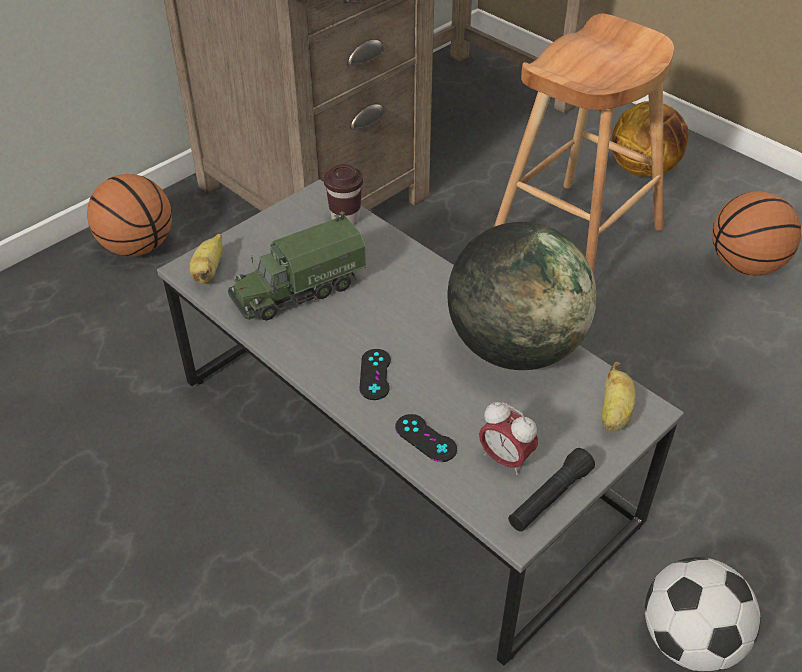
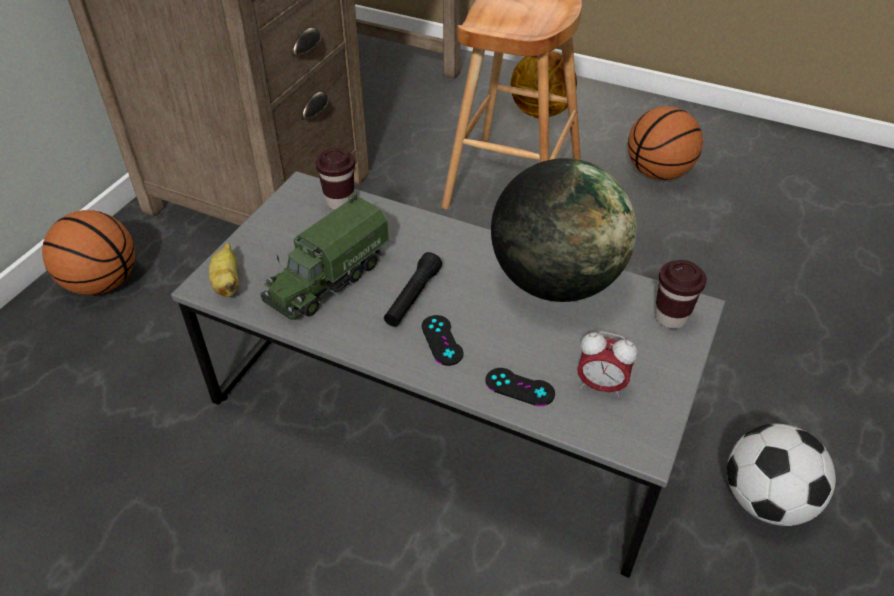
camera: 20 degrees left, 0 degrees up
black flashlight [508,448,595,532] -> black flashlight moved to [384,252,442,327]
banana [601,362,635,431] -> brown cup [655,260,707,329]

